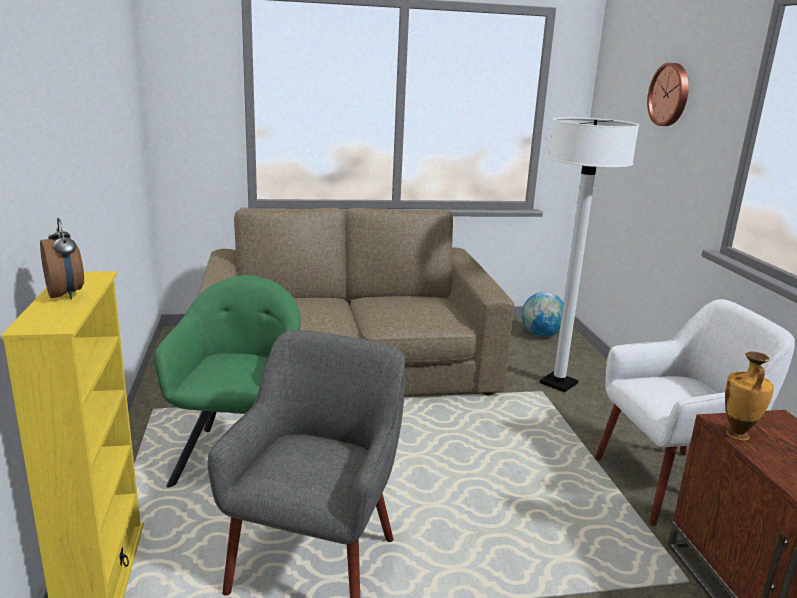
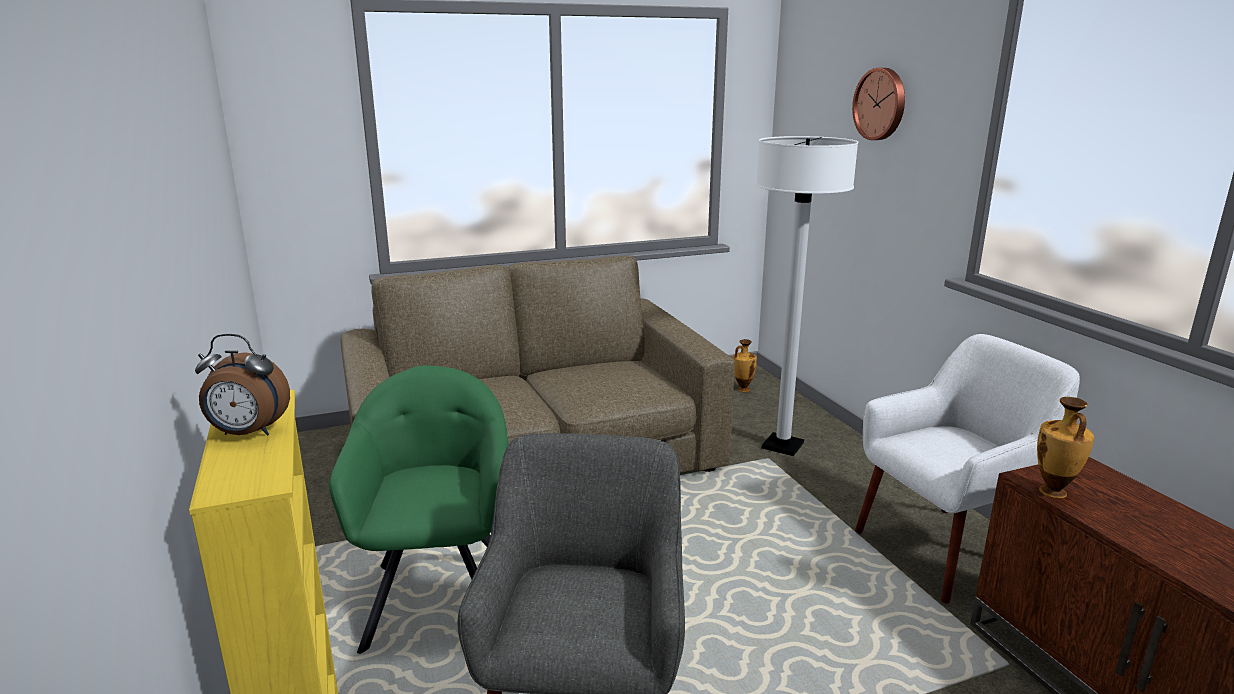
camera: 10 degrees left, 0 degrees up
alarm clock [40,218,84,299] -> alarm clock turned 135 degrees clockwise [195,334,290,436]
globe [522,292,564,337] -> vase [732,339,757,392]

